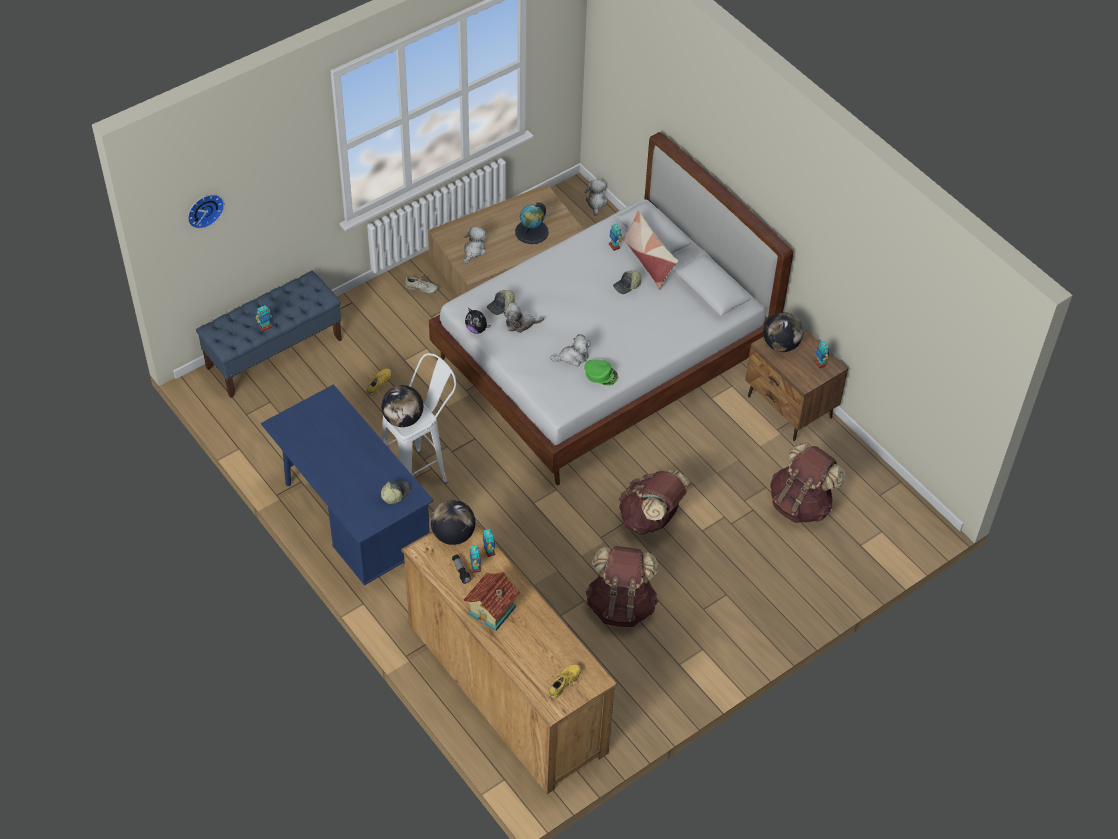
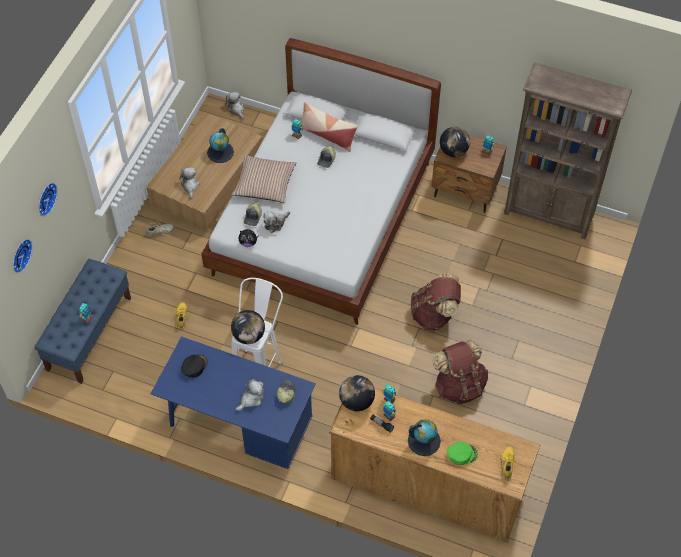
camera: 30 degrees left, 5 degrees up
toy house [464,572,520,631] -> globe [408,419,441,456]
plush toy [550,334,591,367] -> plush toy moved to [236,379,264,411]
green cap [584,360,618,385] -> green cap moved to [447,442,478,465]
brown backpack [770,442,845,523] -> none
none -> wall clock [39,183,57,217]
none -> black cap [181,354,208,378]
none -> pillow [232,155,296,203]
none -> brown bookcase [504,62,632,239]

